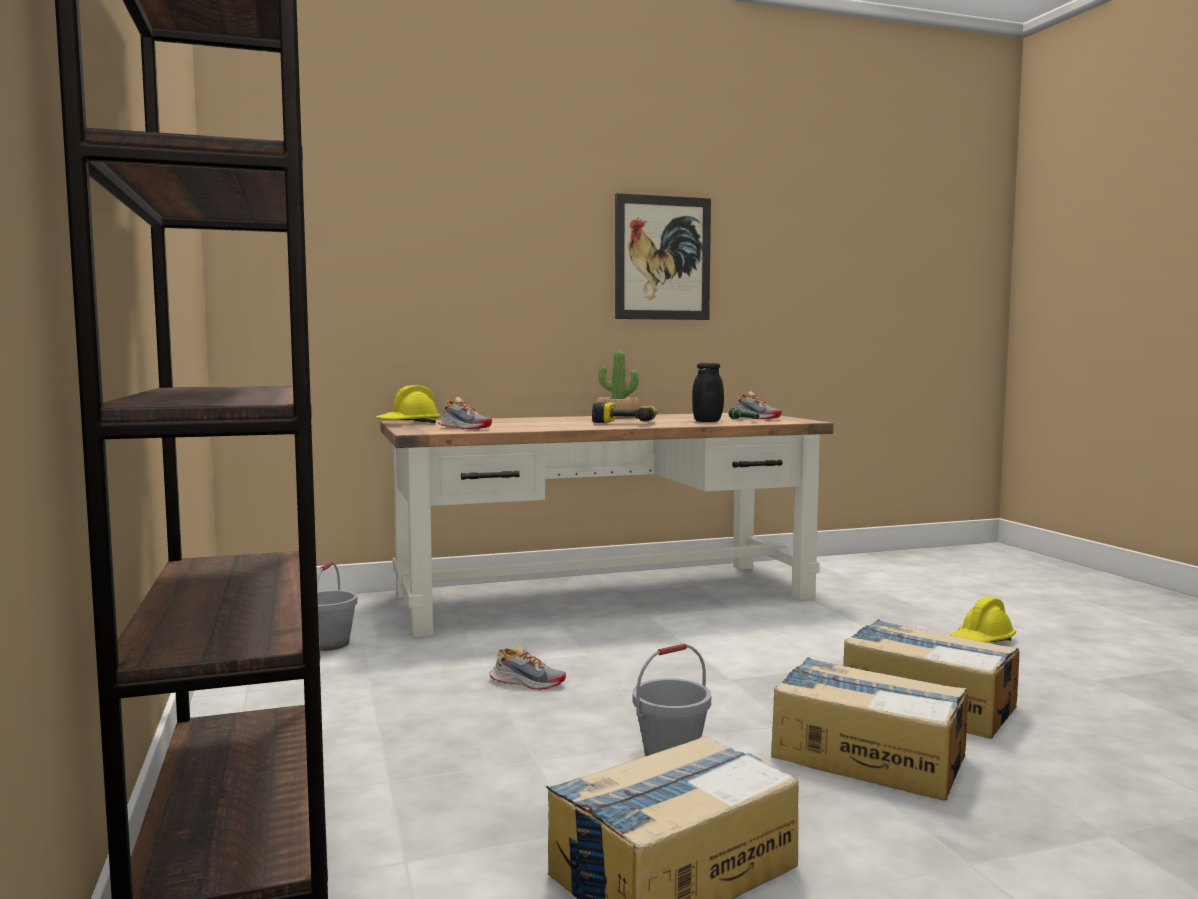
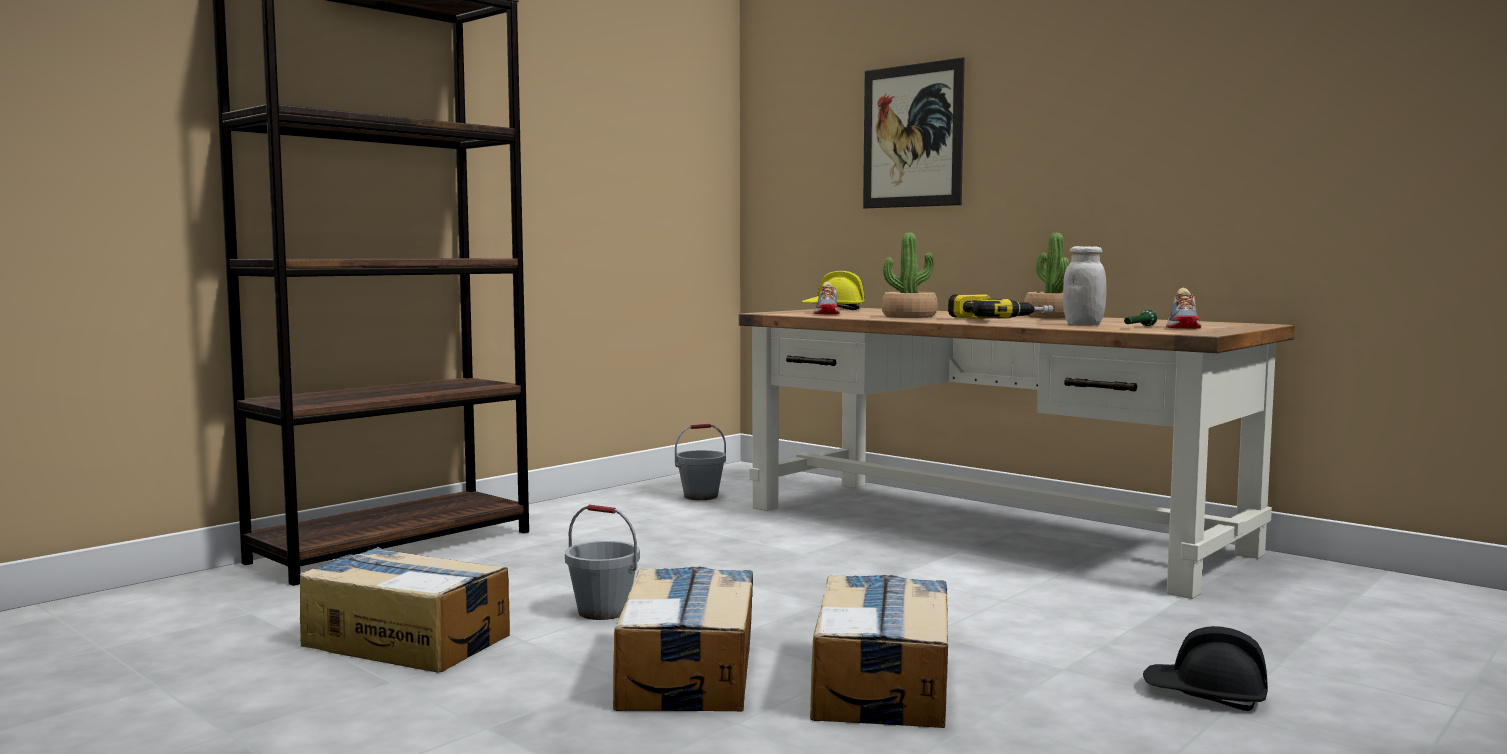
camera: 60 degrees right, 0 degrees up
shoe [489,646,566,690] -> none
picture [615,193,711,320] -> picture moved to [863,57,965,208]
black jar [692,362,724,422] -> white jar [1063,246,1107,325]
yellow hard hat [950,597,1016,643] -> black hard hat [1143,626,1268,711]
none -> potted plant [882,233,938,318]

